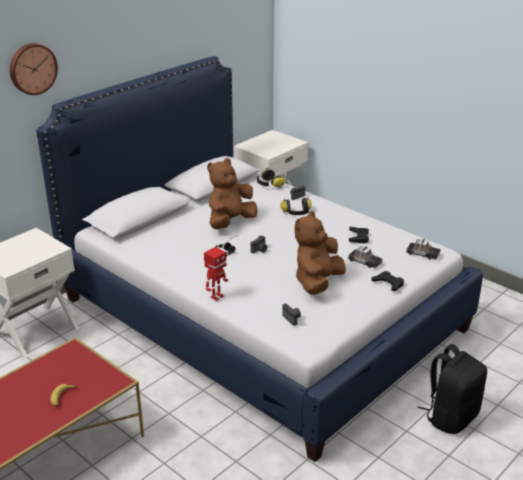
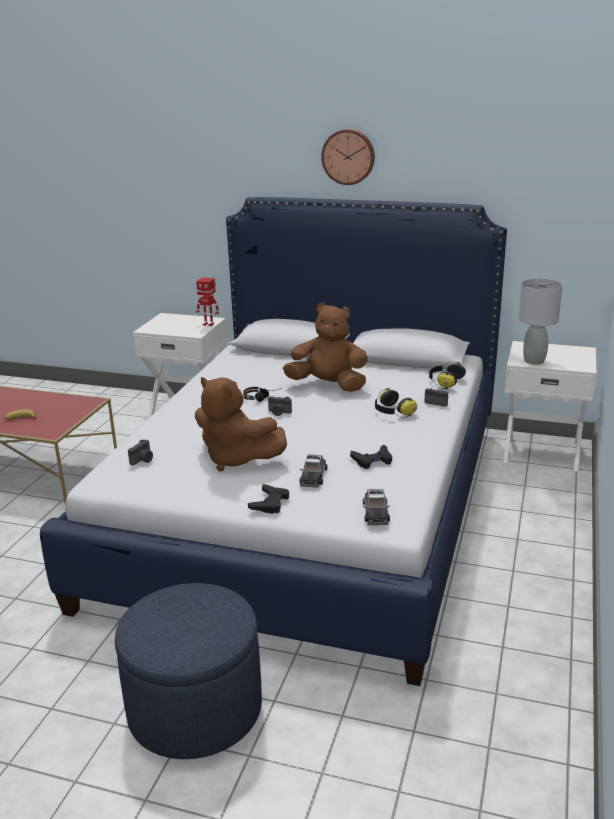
camera: 65 degrees right, 5 degrees down
wall clock [10,43,58,95] -> wall clock moved to [321,129,375,185]
toy robot [204,247,228,301] -> toy robot moved to [196,278,219,326]
brown plush toy [294,211,346,295] -> brown plush toy turned 150 degrees counterclockwise [195,377,287,472]
black backpack [418,344,487,434] -> blue ottoman [115,583,262,759]
none -> grey table lamp [518,278,563,365]

